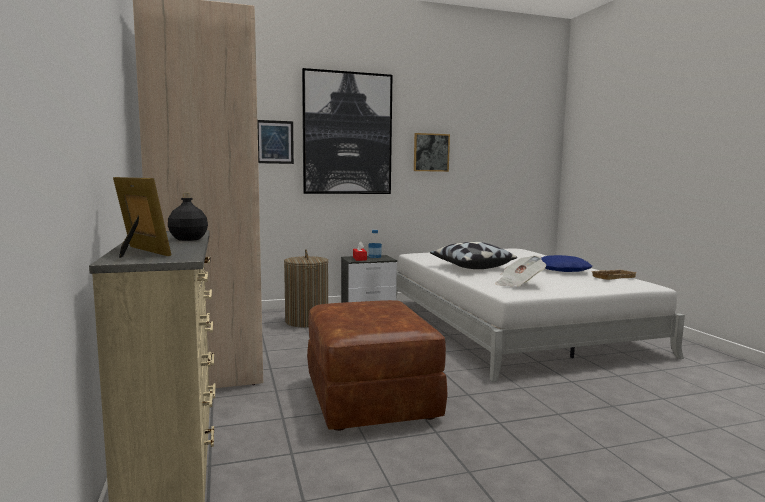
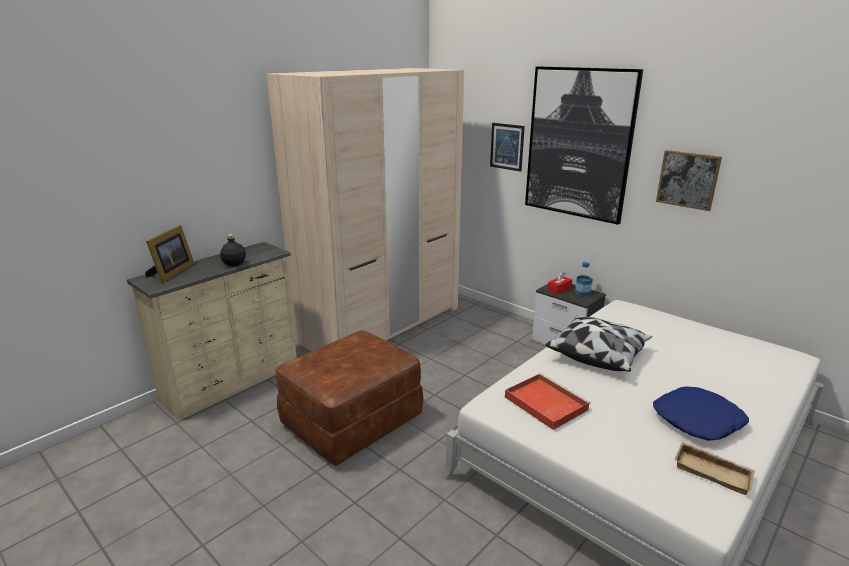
camera: 60 degrees right, 15 degrees up
laundry basket [284,249,328,327] -> none
newspaper [495,256,546,286] -> red tray [505,373,591,430]

